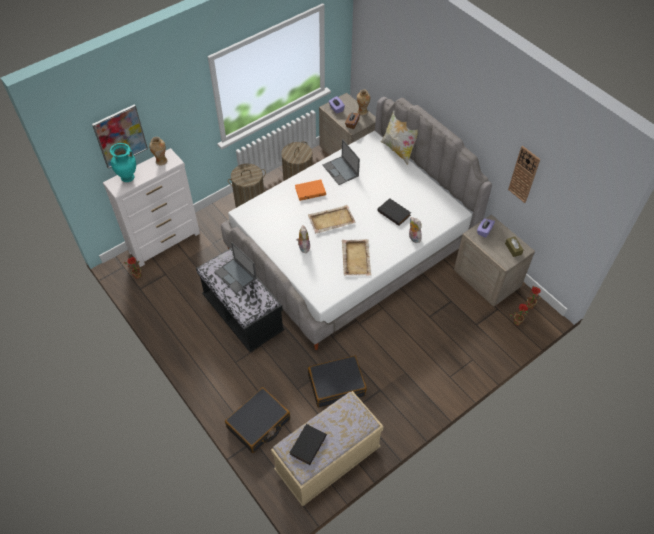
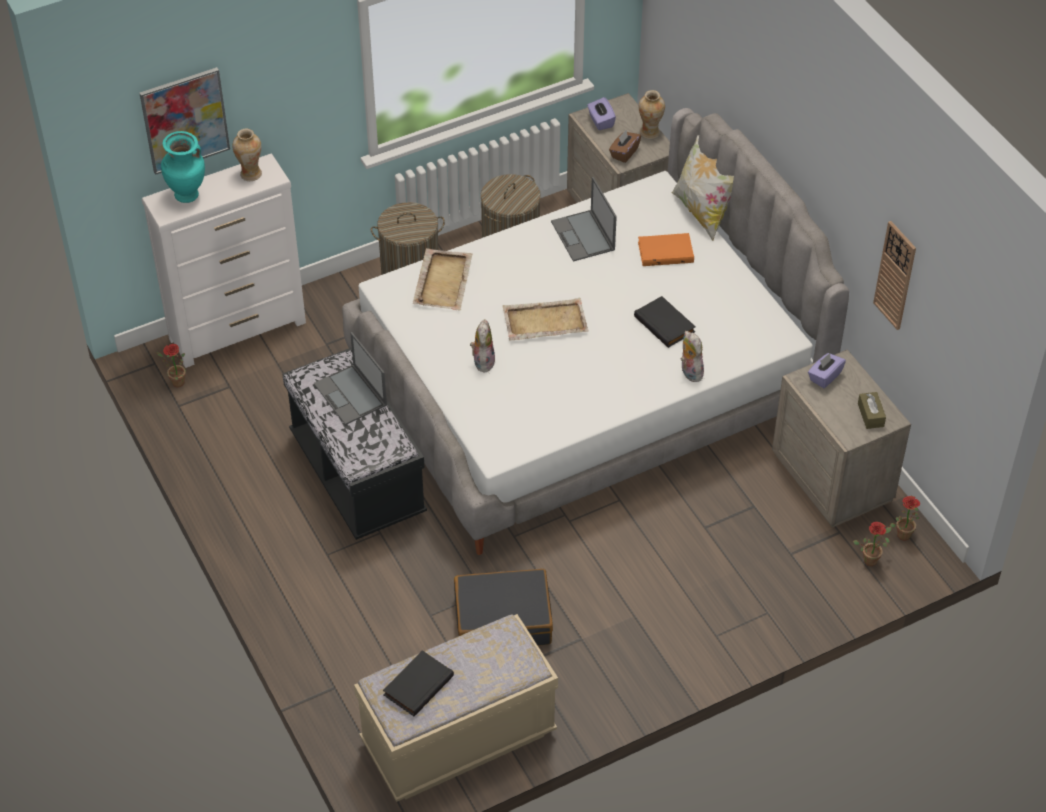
camera: 10 degrees right, 5 degrees down
black suitcase [225,387,290,453] -> none
orange book [295,180,326,201] -> orange book moved to [638,233,694,266]
beige tray [342,239,371,276] -> beige tray moved to [413,248,473,311]

